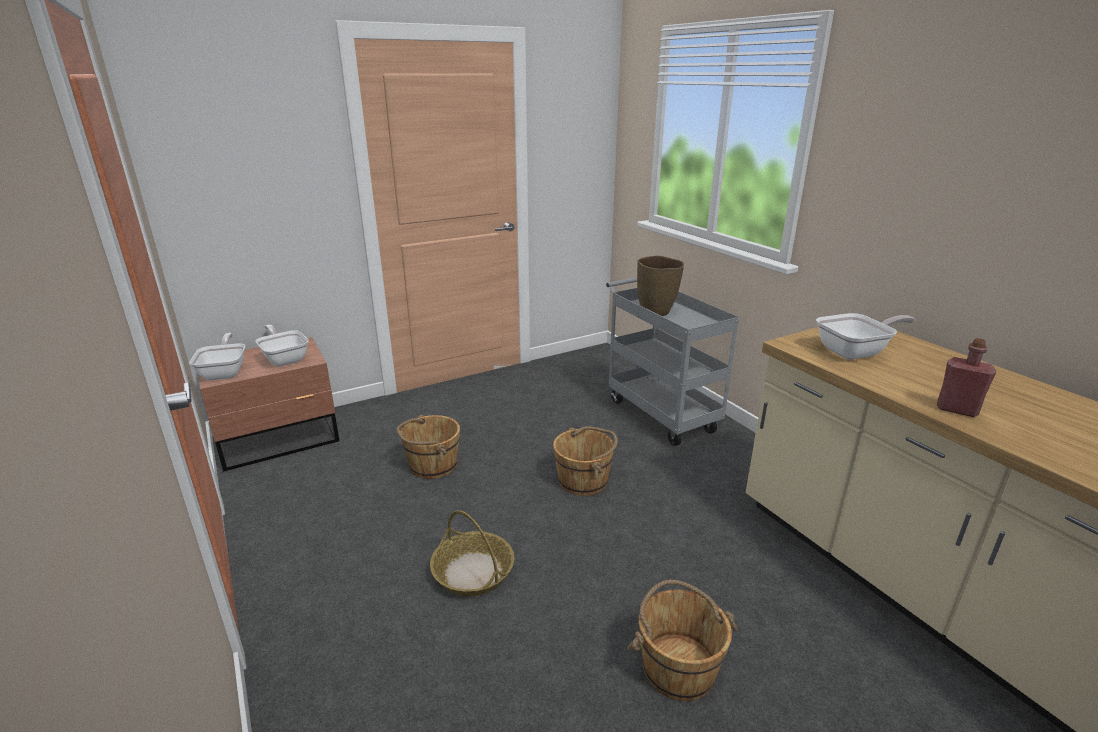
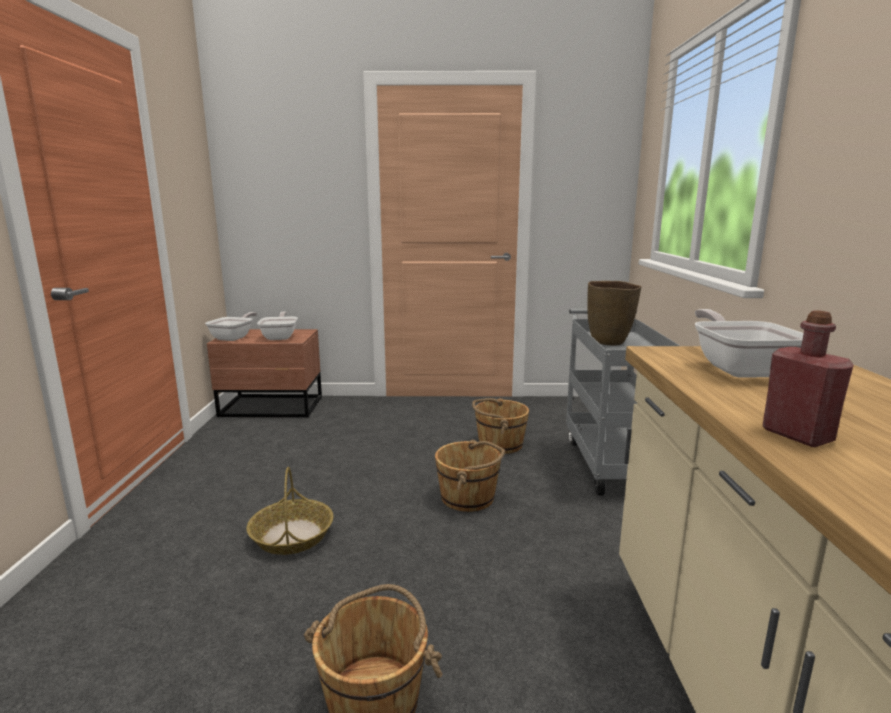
camera: 30 degrees right, 10 degrees down
brown bucket [396,415,460,479] -> brown bucket moved to [472,398,529,454]
frying pan [816,313,916,360] -> frying pan turned 105 degrees counterclockwise [695,309,804,378]

